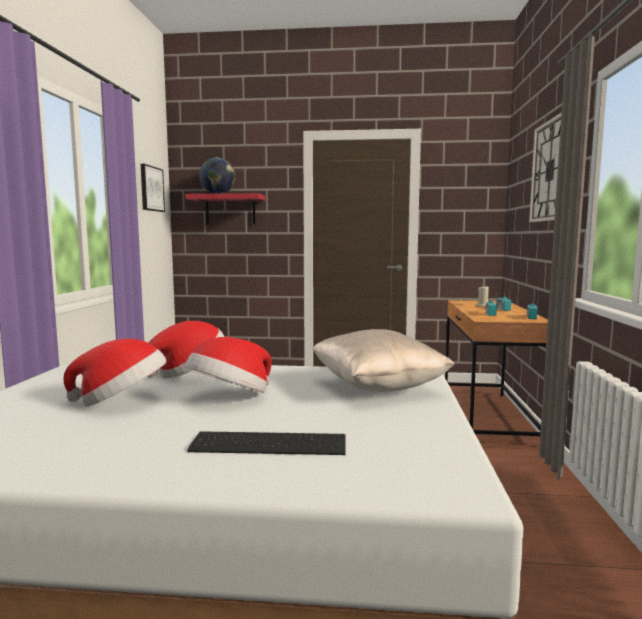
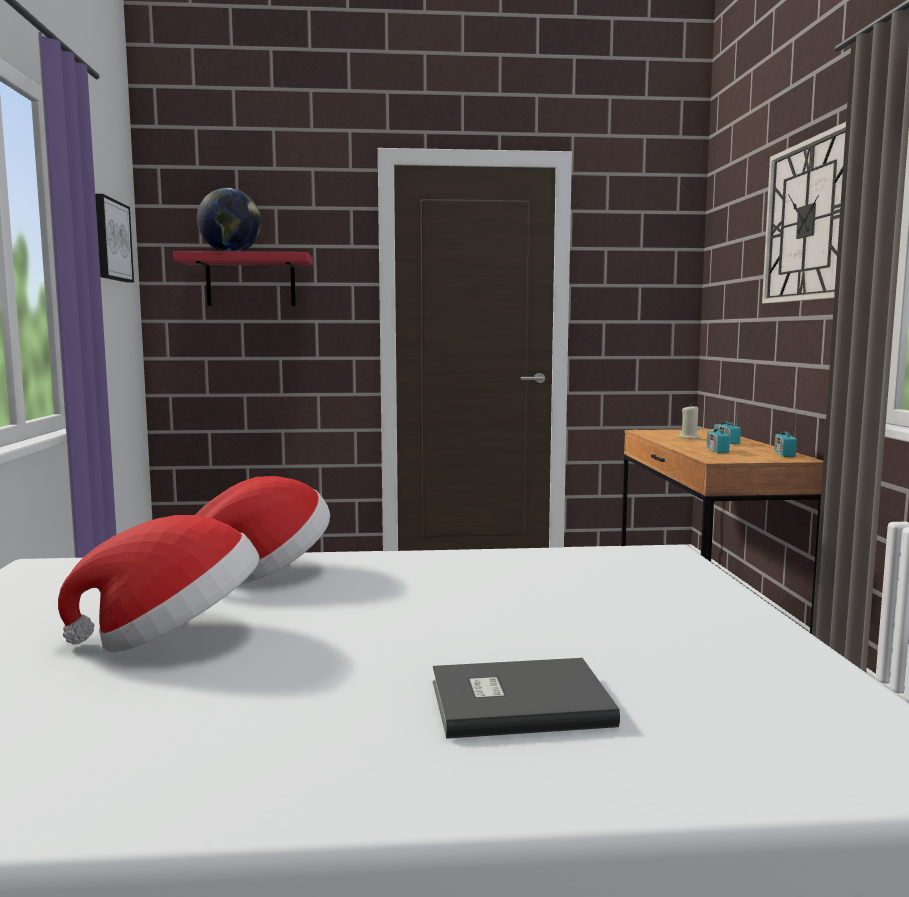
camera: 10 degrees left, 0 degrees up
hat [185,337,271,393] -> none
keyboard [187,431,346,455] -> grey book [433,658,620,739]
beige pillow [312,329,455,392] -> none

